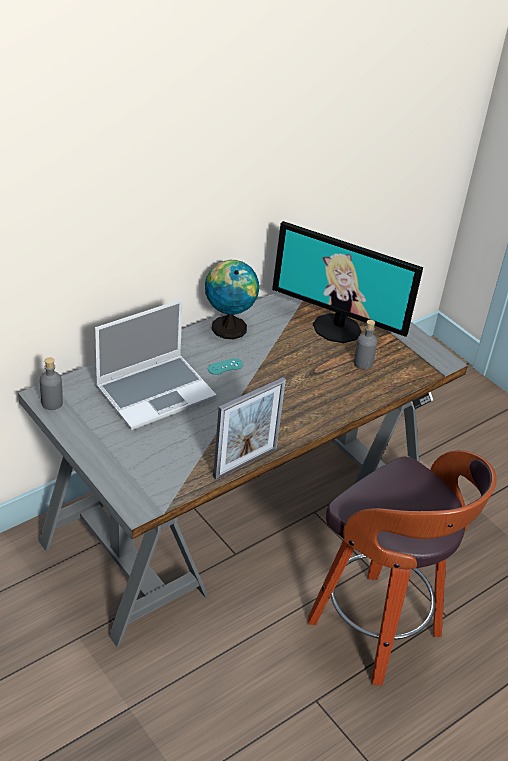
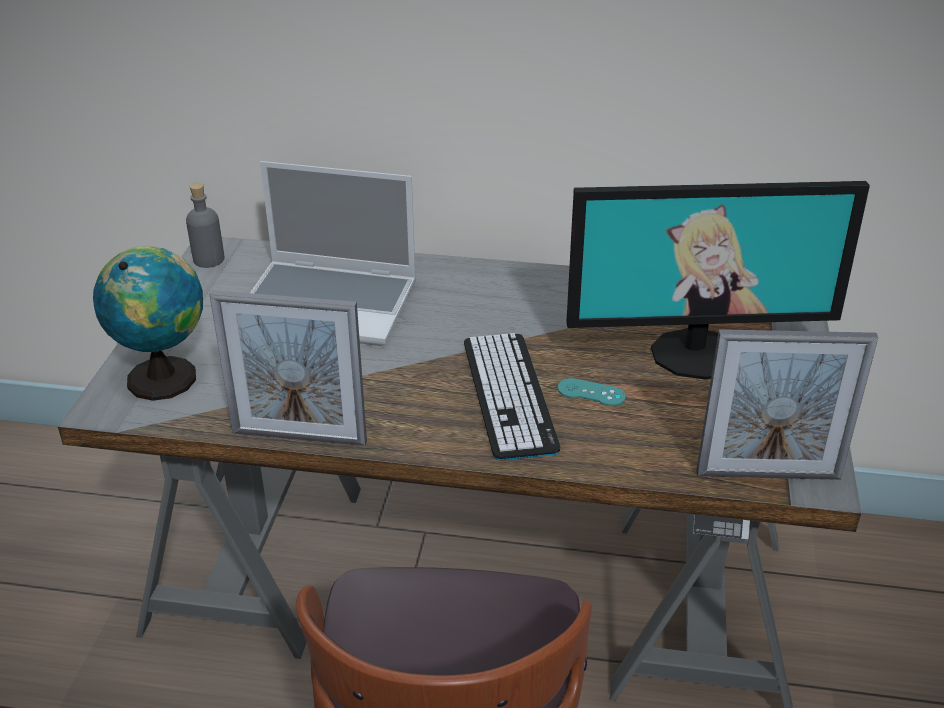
camera: 50 degrees right, 5 degrees down
globe [205,260,259,339] -> globe moved to [93,246,203,401]
turquoise game controller [208,358,243,375] -> turquoise game controller moved to [558,378,626,406]
monitor [272,221,423,343] -> monitor turned 75 degrees counterclockwise [566,181,870,380]
grey bottle [354,320,377,370] -> none
none -> keyboard [464,333,560,460]
none -> picture frame [696,329,878,480]

